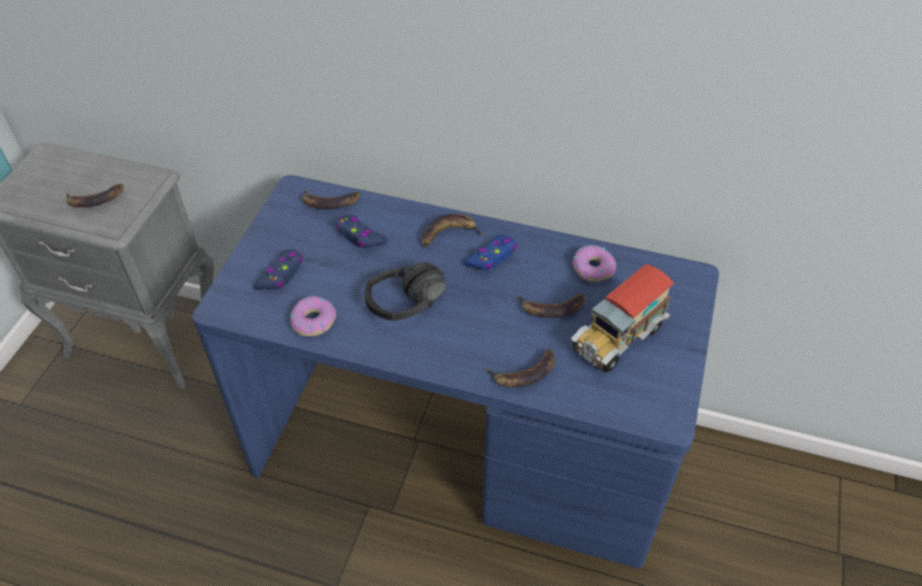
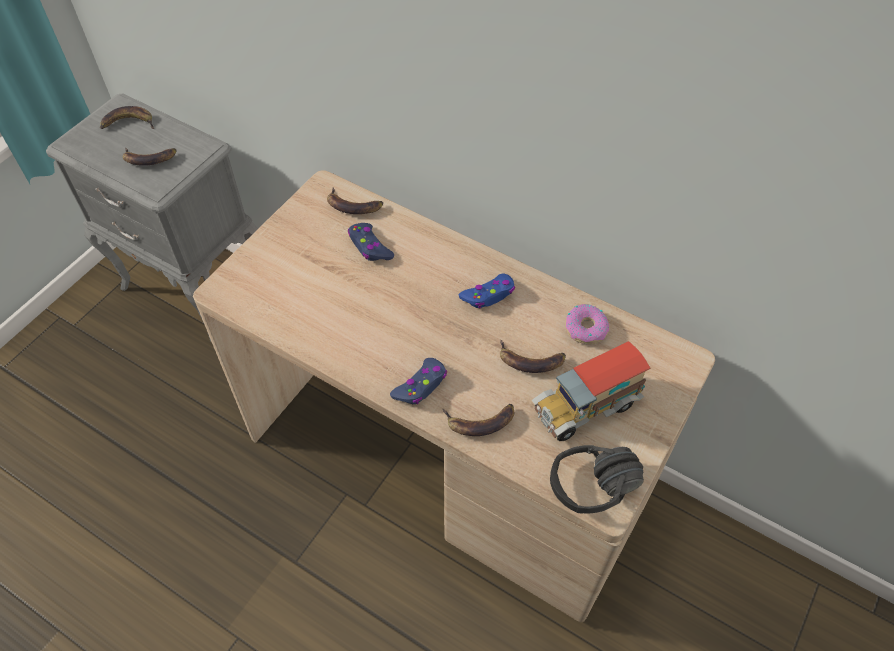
camera: 15 degrees right, 5 degrees up
blue desk [192,175,719,569] -> beige desk [193,170,715,622]
blue game controller [253,249,303,290] -> blue game controller moved to [390,358,447,404]
donut [290,296,336,336] -> none
black headphones [365,262,446,321] -> black headphones moved to [550,445,644,513]
banana [422,214,484,247] -> banana moved to [100,106,154,129]

